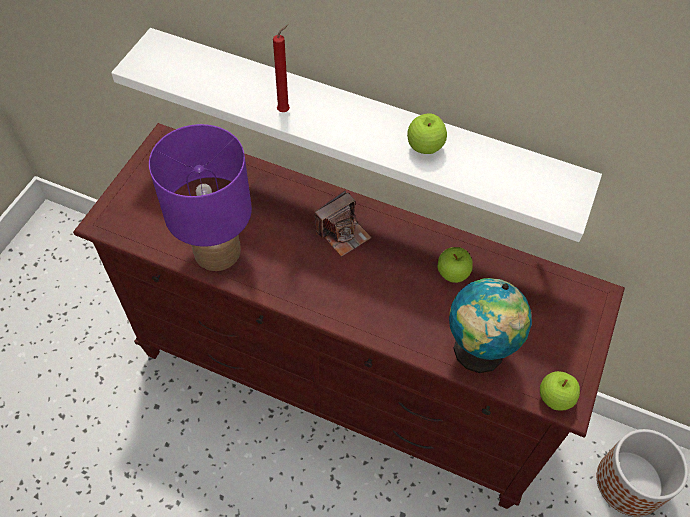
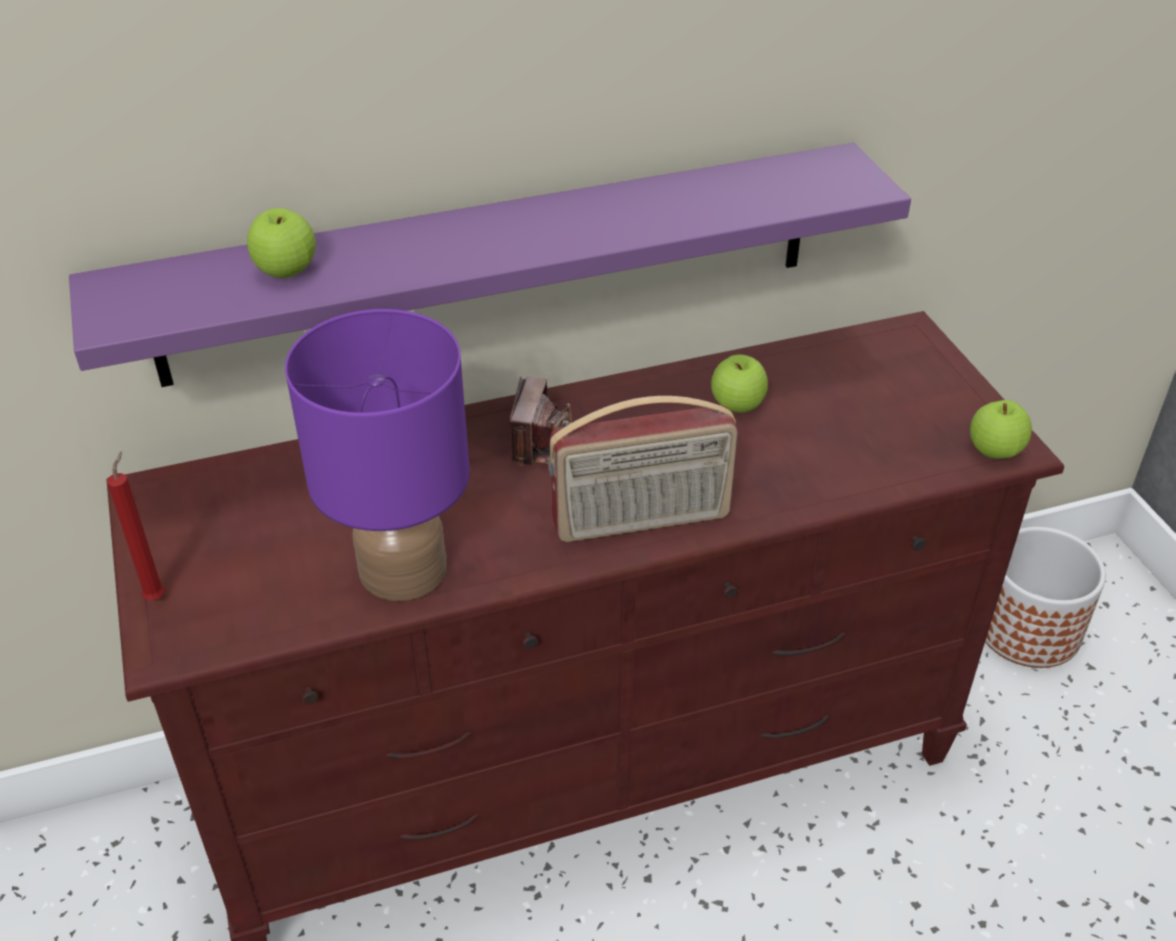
camera: 40 degrees left, 15 degrees down
white shelf [111,28,602,242] -> purple shelf [69,143,911,387]
red candle [273,24,290,112] -> red candle moved to [107,451,165,600]
apple [407,113,447,154] -> apple moved to [247,208,316,278]
globe [449,278,532,373] -> none
none -> radio [548,396,737,542]

